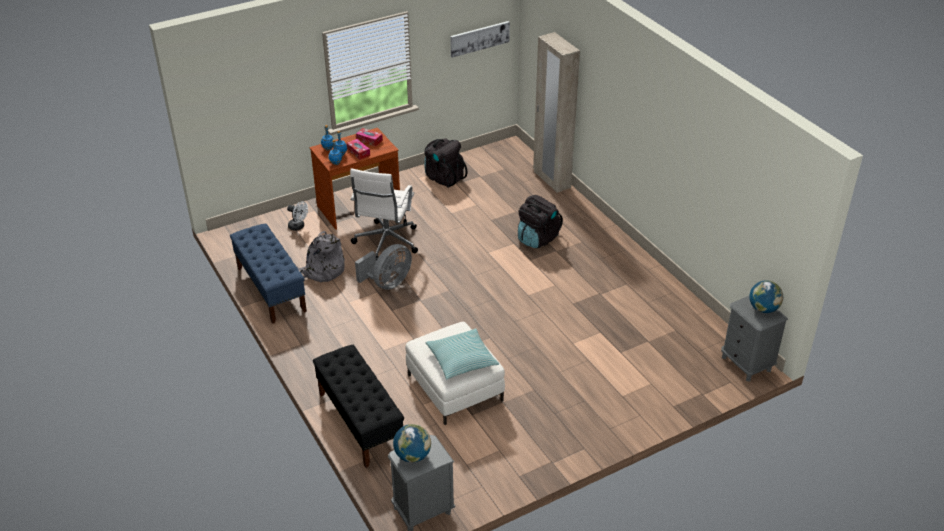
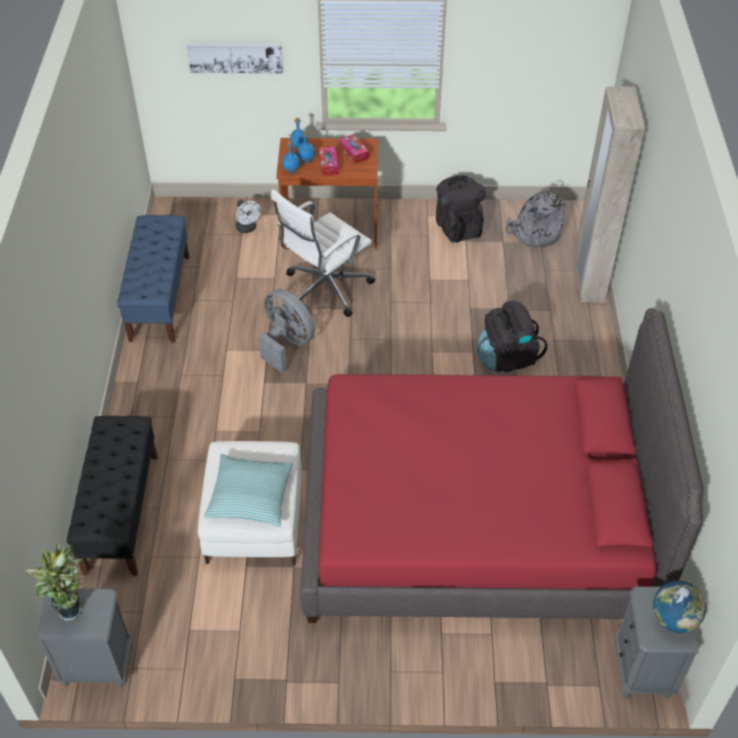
camera: 30 degrees right, 10 degrees up
grey backpack [297,231,345,282] -> grey backpack moved to [506,188,566,248]
grey fan [355,244,412,290] -> grey fan turned 120 degrees counterclockwise [258,289,315,373]
globe [393,424,431,463] -> potted plant [24,541,84,621]
picture [450,21,510,58] -> picture moved to [187,43,283,74]
none -> red bed [300,308,704,623]

